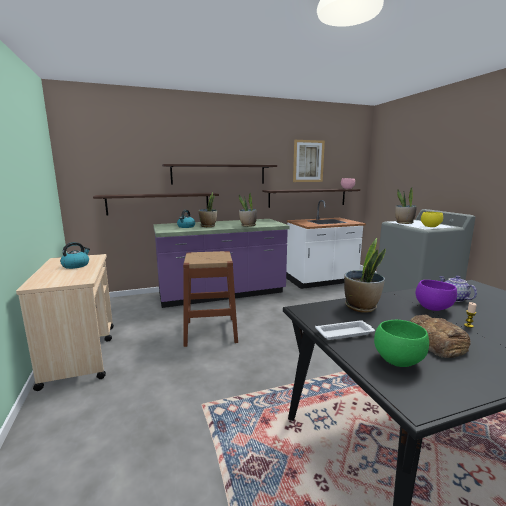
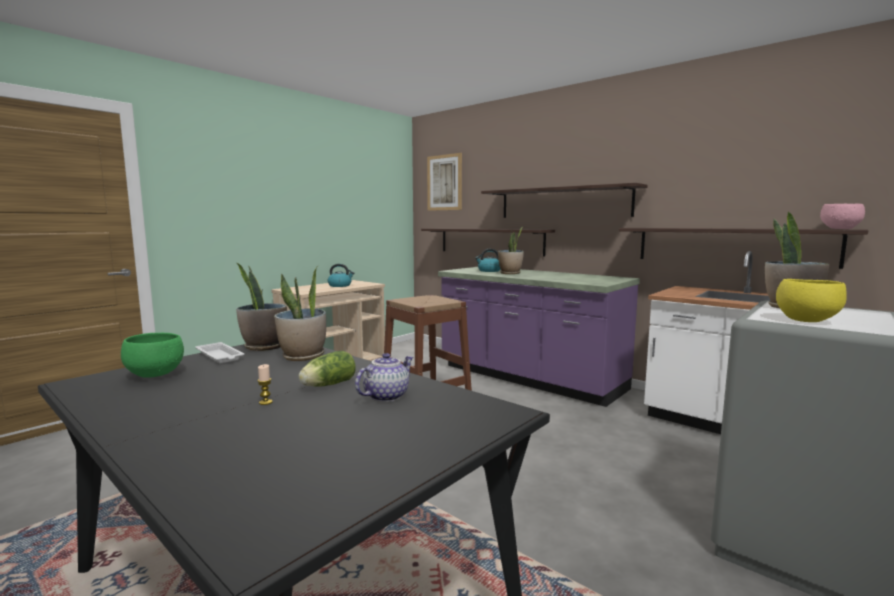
camera: 60 degrees right, 5 degrees down
potted plant [239,193,257,227] -> potted plant moved to [236,263,287,351]
picture [293,140,325,182] -> picture moved to [427,153,462,211]
bread [410,315,471,358] -> none
purple bowl [415,280,457,311] -> lettuce [299,351,356,387]

